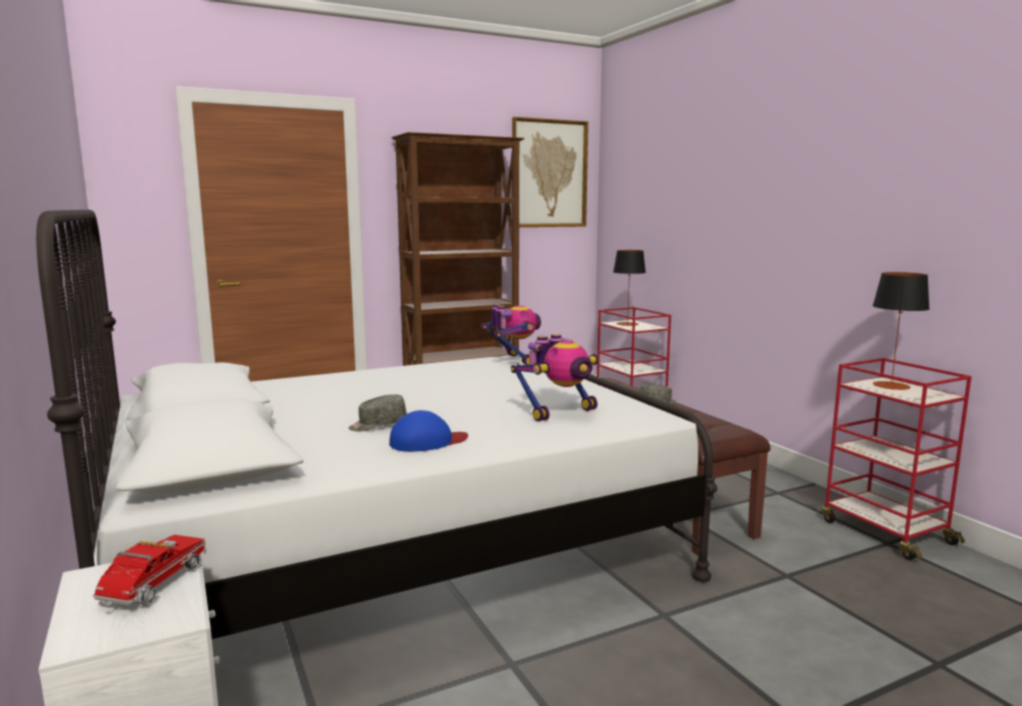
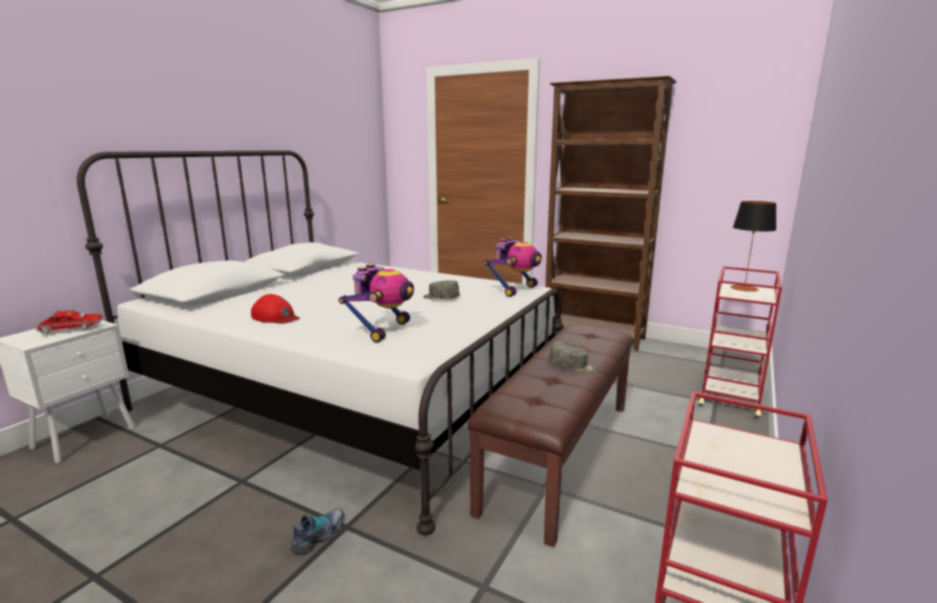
camera: 55 degrees right, 5 degrees up
grey cap [349,394,407,431] -> grey cap moved to [423,280,460,299]
blue cap [389,410,468,452] -> red cap [251,294,300,324]
toy robot [511,334,599,422] -> toy robot turned 90 degrees counterclockwise [339,264,414,342]
picture [512,117,588,227] -> none
table lamp [872,272,930,390] -> none
none -> shoe [291,508,344,555]

